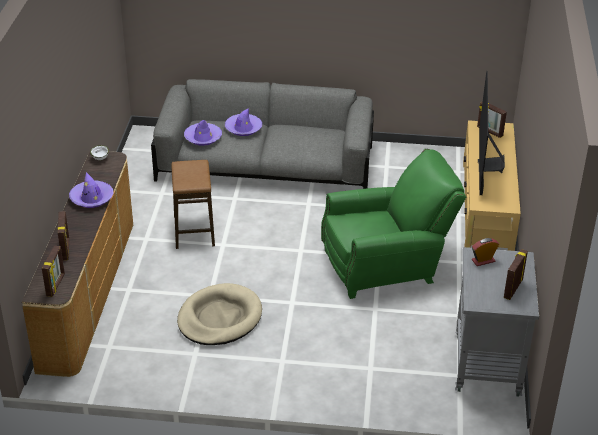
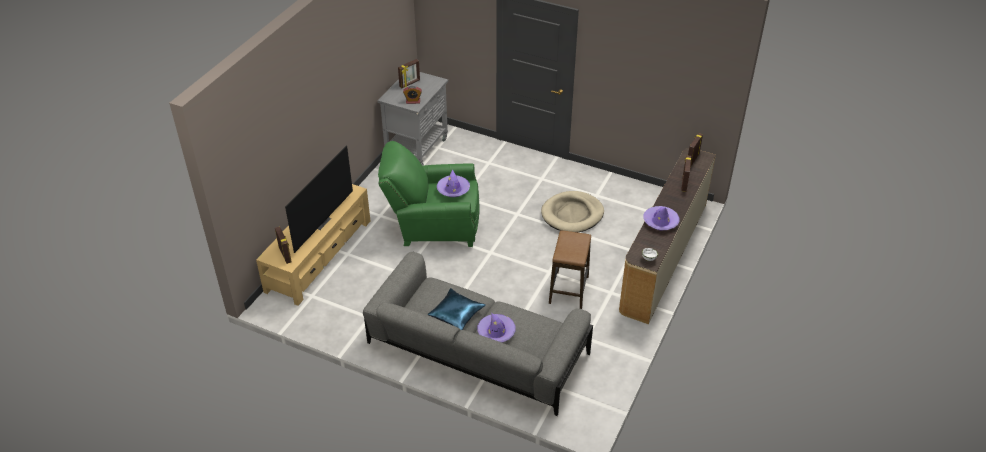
camera: 160 degrees left, 5 degrees up
purple hat [184,120,222,146] -> purple hat moved to [437,170,470,197]
none -> blue pillow [427,288,486,330]

